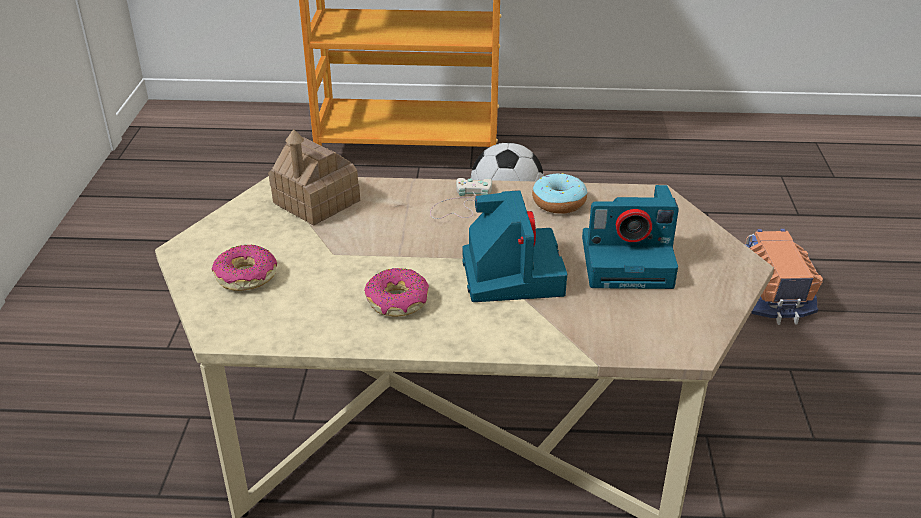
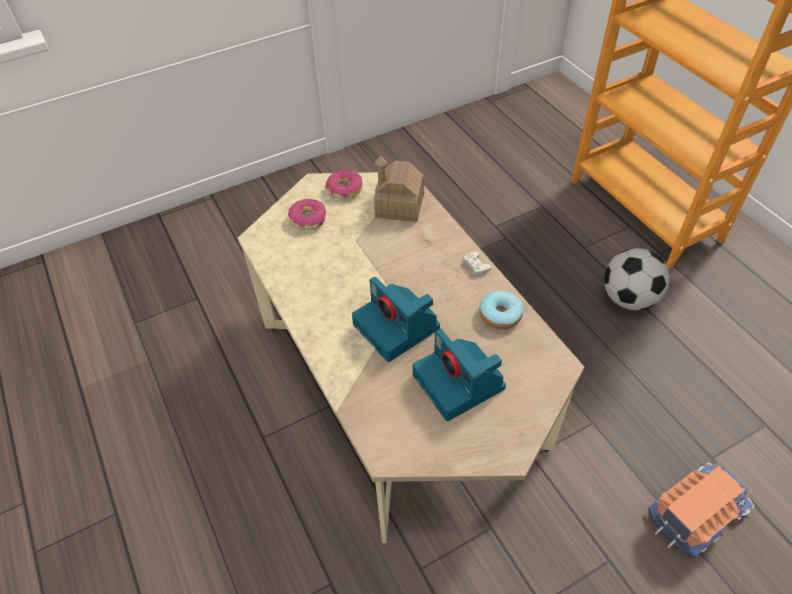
camera: 60 degrees right, 15 degrees up
donut [364,268,429,317] -> donut moved to [326,170,363,199]
camera [462,190,567,302] -> camera turned 90 degrees clockwise [352,277,440,362]

